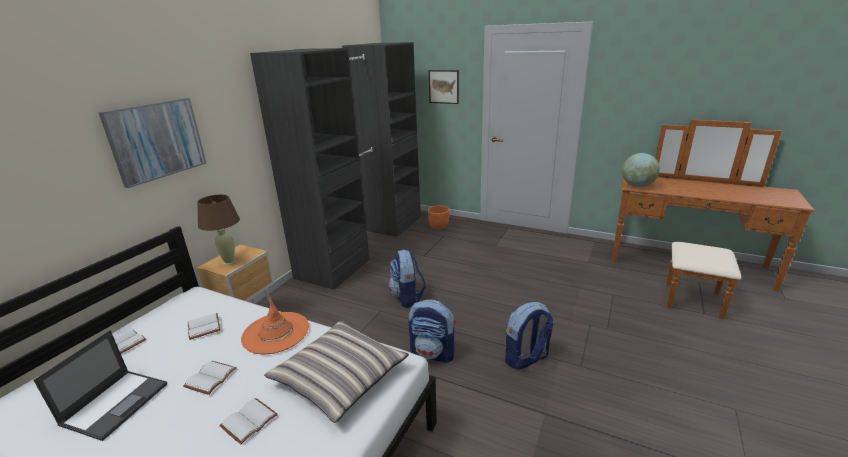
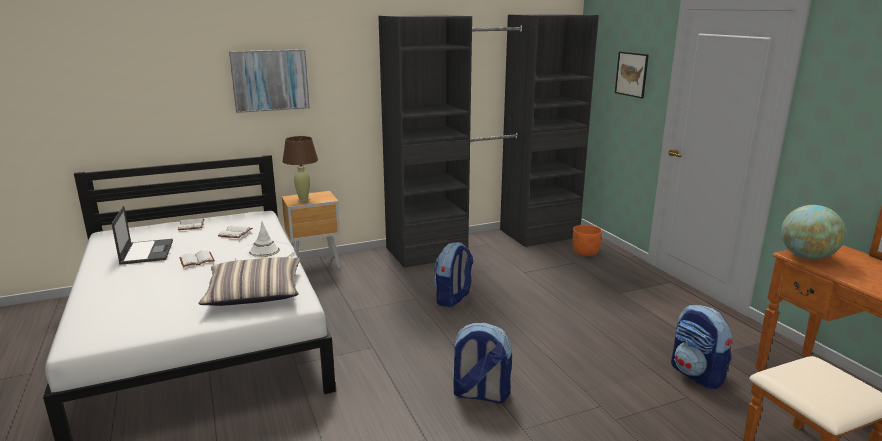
camera: 40 degrees right, 5 degrees down
laptop [33,330,167,441] -> laptop turned 75 degrees counterclockwise [111,206,173,265]
white book [219,398,278,444] -> none
orange hat [241,300,309,354] -> white hat [234,221,294,261]
backpack [409,299,456,363] -> backpack moved to [671,305,733,389]

